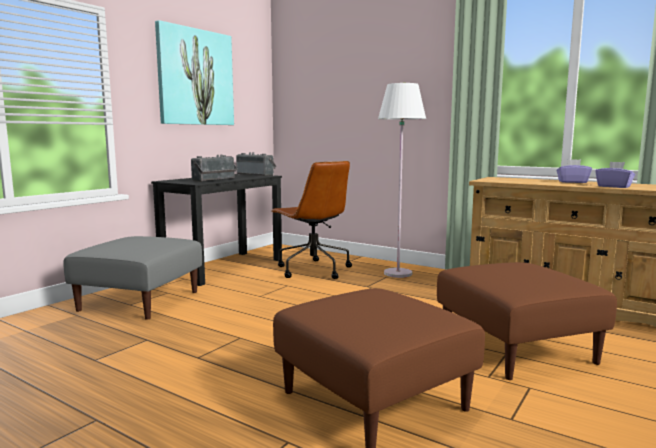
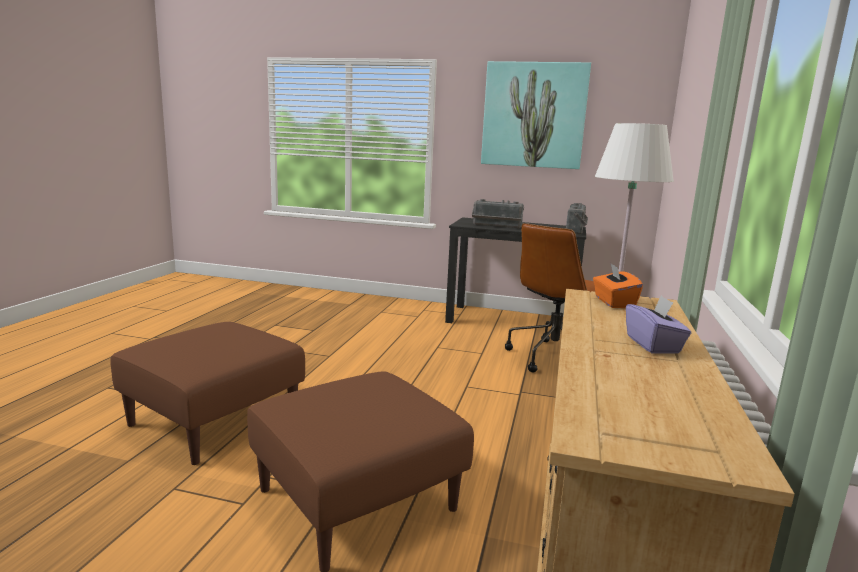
camera: 70 degrees right, 5 degrees up
grey ottoman [63,236,202,320] -> none
purple tissue box [595,162,635,188] -> none
none -> orange tissue box [593,264,643,308]

